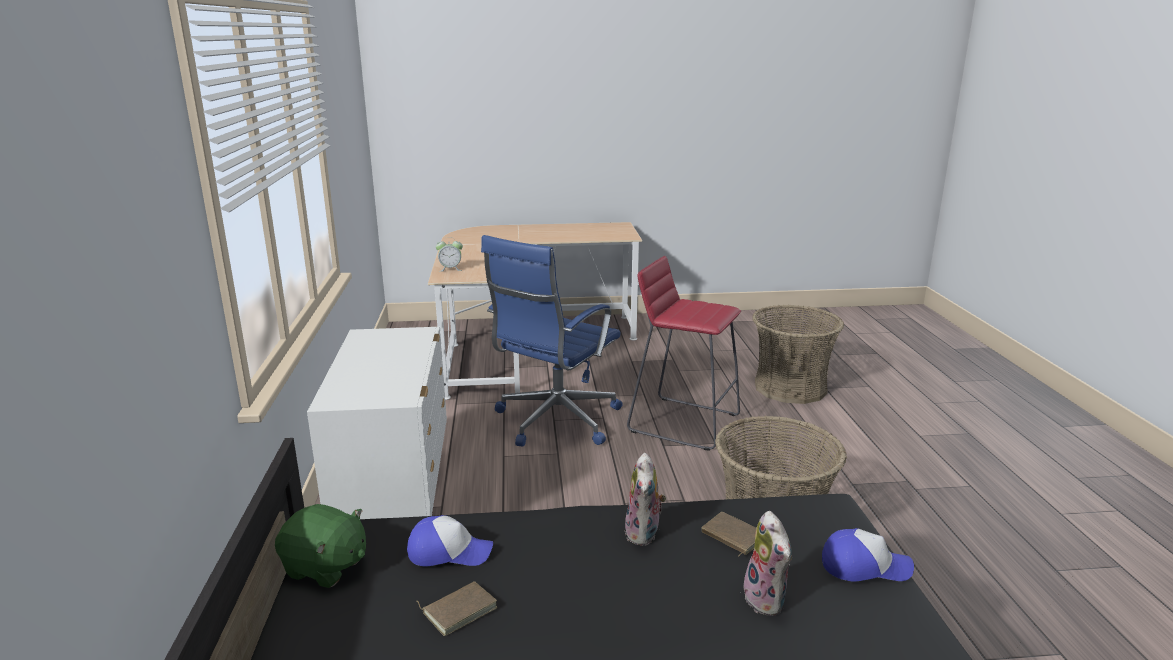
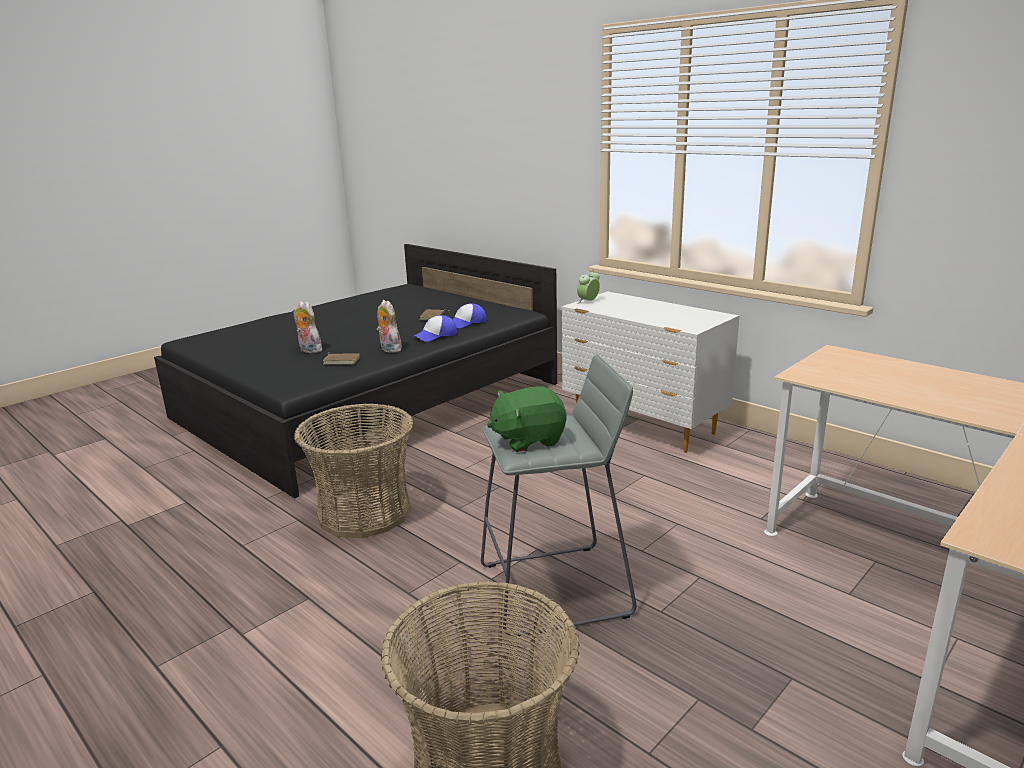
camera: 140 degrees right, 0 degrees up
green plush toy [275,504,366,588] -> green plush toy moved to [487,386,566,452]
alarm clock [436,237,463,272] -> alarm clock moved to [577,269,600,304]
blue office chair [481,235,623,447] -> none
red stool [627,256,741,451] -> grey stool [481,354,637,636]
cap [822,528,914,581] -> cap moved to [413,315,457,342]

